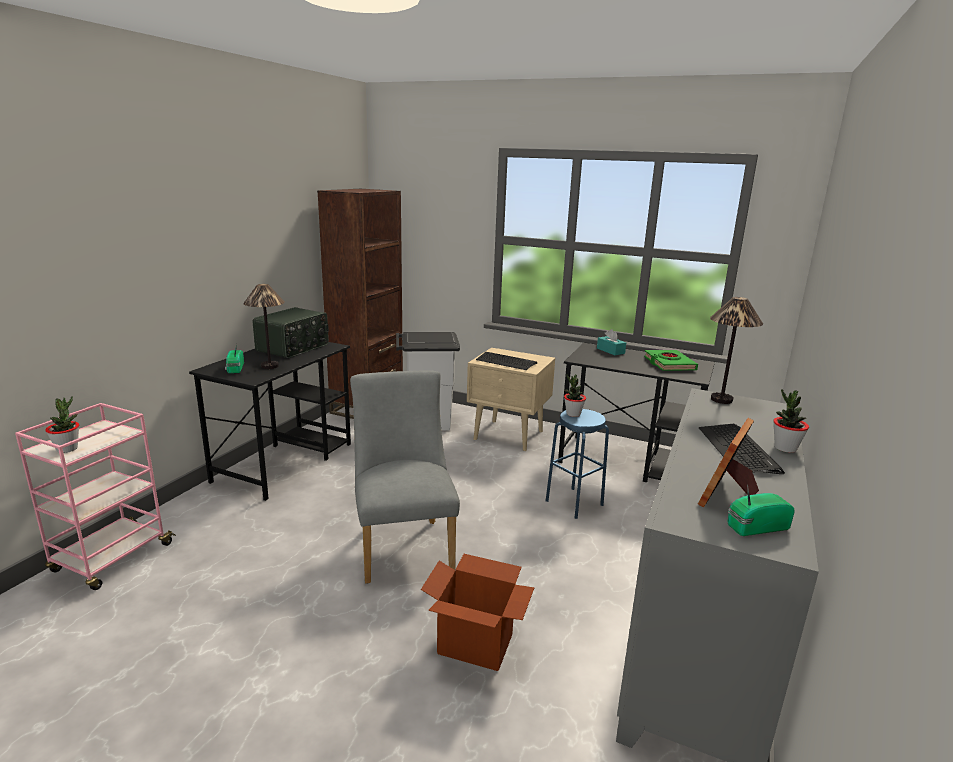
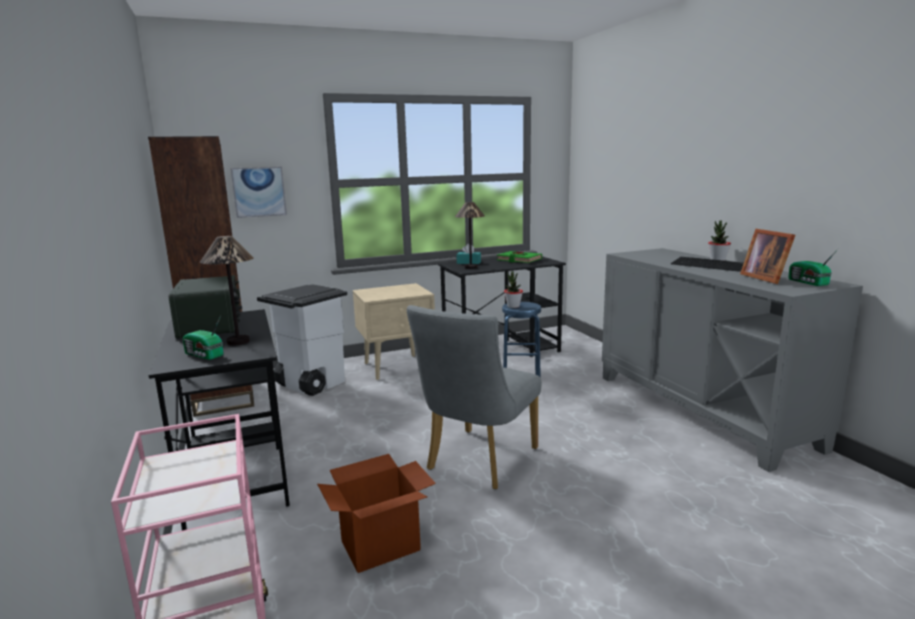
camera: 45 degrees left, 5 degrees down
potted plant [45,396,79,453] -> none
grey chair [350,370,460,584] -> grey chair turned 90 degrees counterclockwise [407,305,542,489]
cardboard box [421,554,534,671] -> cardboard box moved to [317,454,436,573]
keyboard [476,352,537,370] -> none
table lamp [710,297,763,404] -> table lamp moved to [455,202,485,269]
radio [727,484,795,536] -> radio turned 45 degrees counterclockwise [788,249,838,286]
none -> picture [231,167,287,218]

